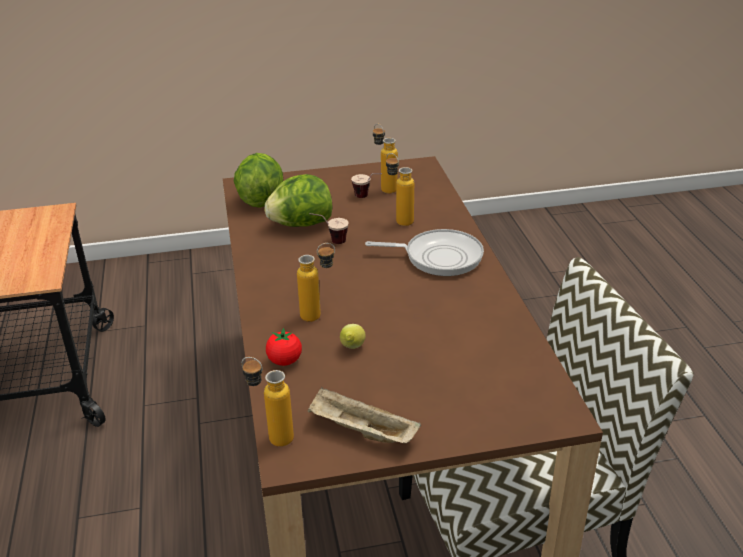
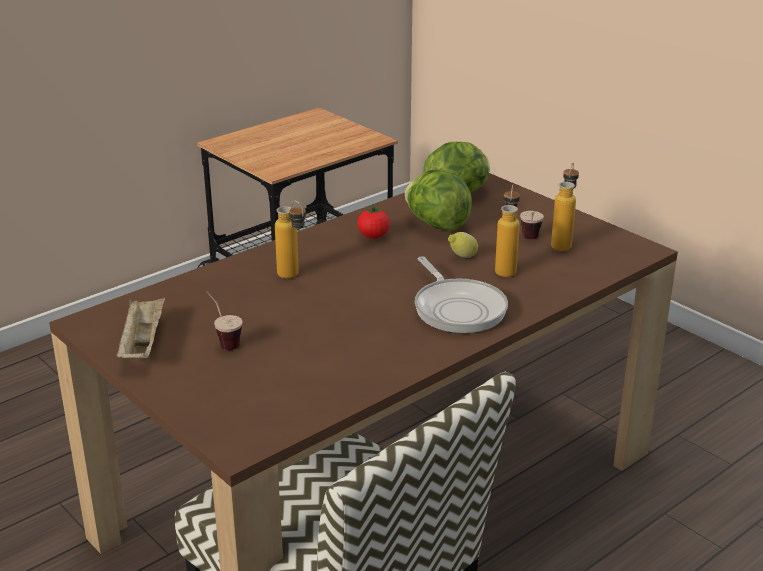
camera: 60 degrees right, 5 degrees down
bottle [242,357,294,447] -> none
tomato [266,328,302,366] -> tomato moved to [357,205,390,239]
cup [309,213,349,244] -> cup moved to [207,291,242,350]
lemon [340,324,365,349] -> lemon moved to [448,232,478,258]

